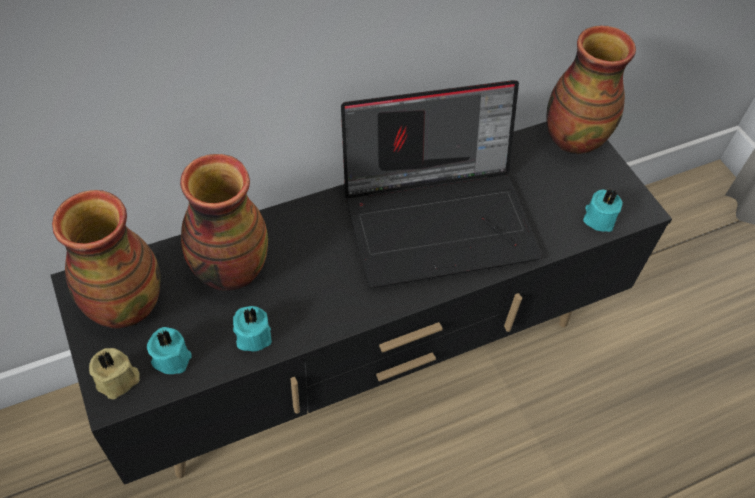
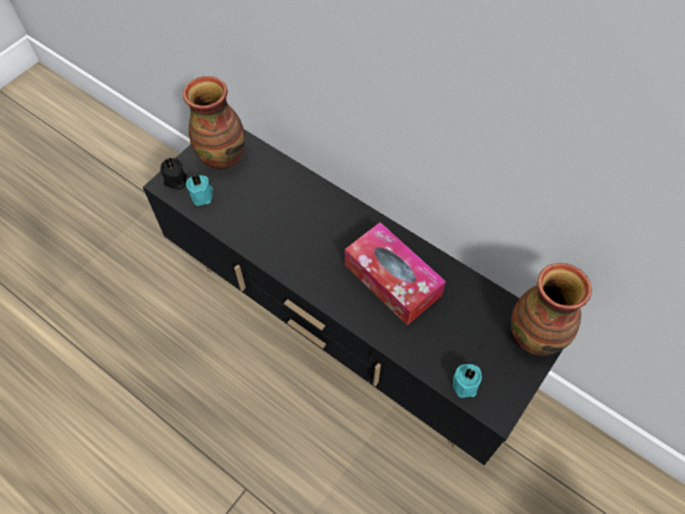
camera: 65 degrees right, 5 degrees up
beige candle [89,348,140,399] -> black candle [160,157,187,190]
vase [180,154,268,291] -> none
turquoise candle [233,306,272,351] -> none
laptop [341,80,542,288] -> tissue box [345,222,446,326]

